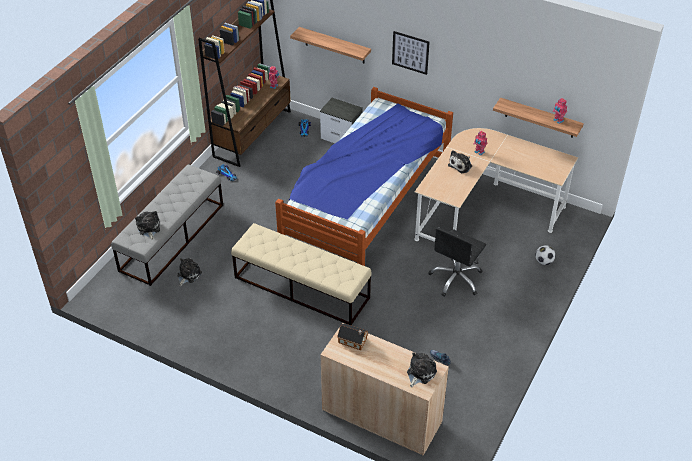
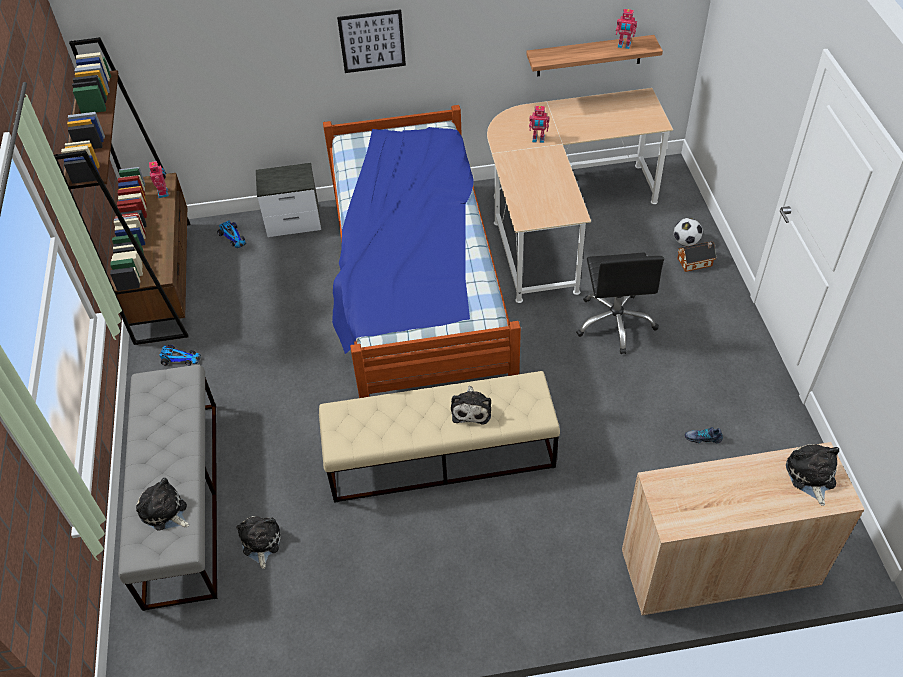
camera: 35 degrees left, 5 degrees up
shelf [290,27,371,63] -> none
toy house [337,323,368,350] -> toy house moved to [677,242,717,272]
plush toy [448,150,472,173] -> plush toy moved to [451,386,491,425]

